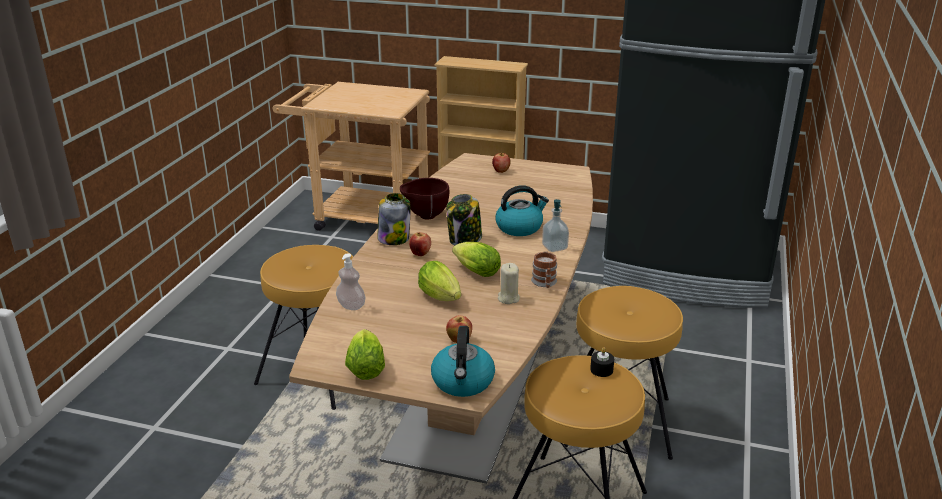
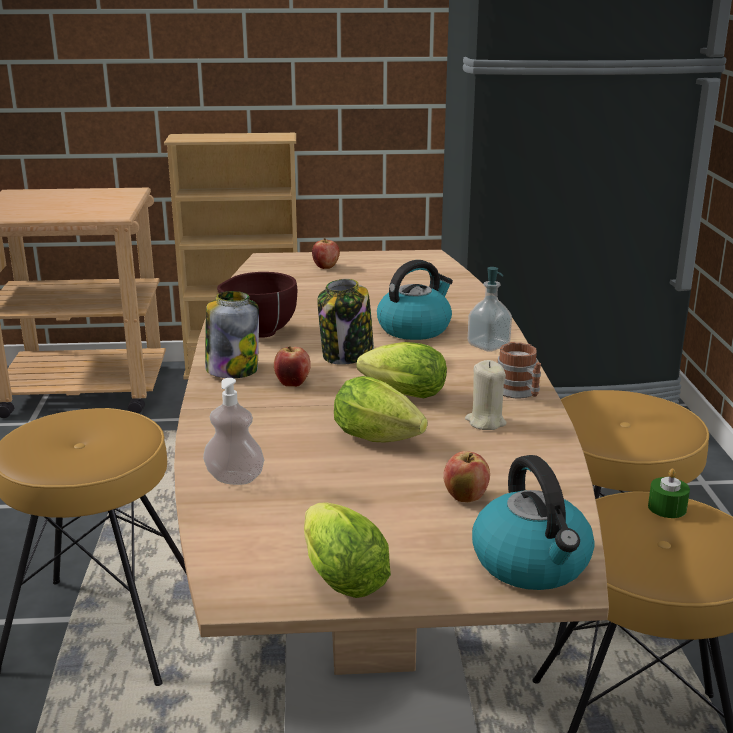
camera: 20 degrees left, 5 degrees down
black candle [590,347,614,377] -> green candle [648,469,690,518]

